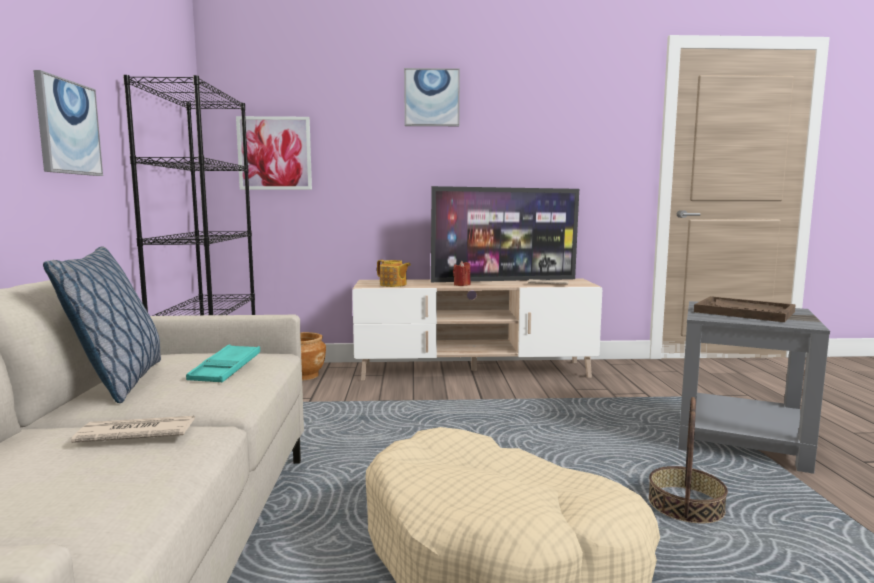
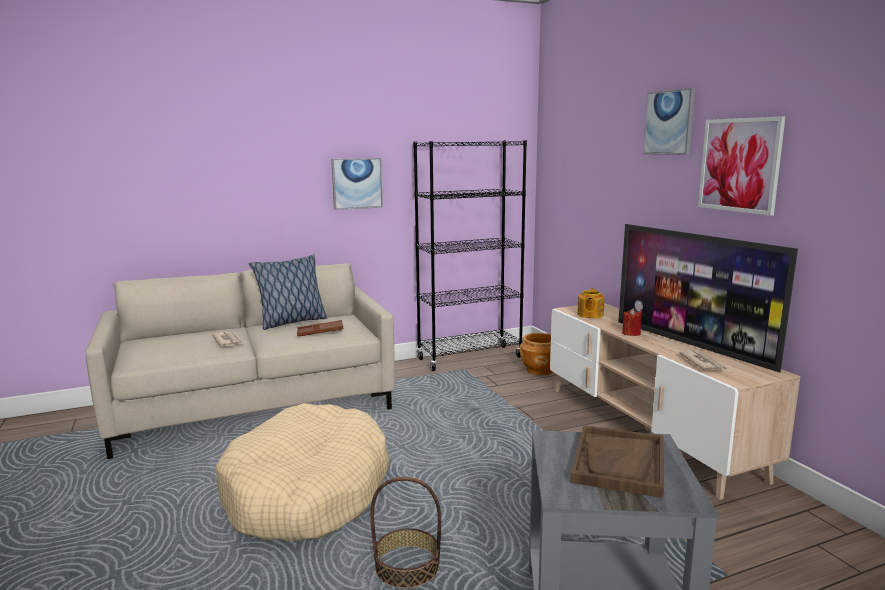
camera: 70 degrees right, 5 degrees up
turquoise tray [186,345,260,382] -> brown tray [297,320,343,336]
picture [236,116,312,190] -> picture moved to [698,116,786,216]

